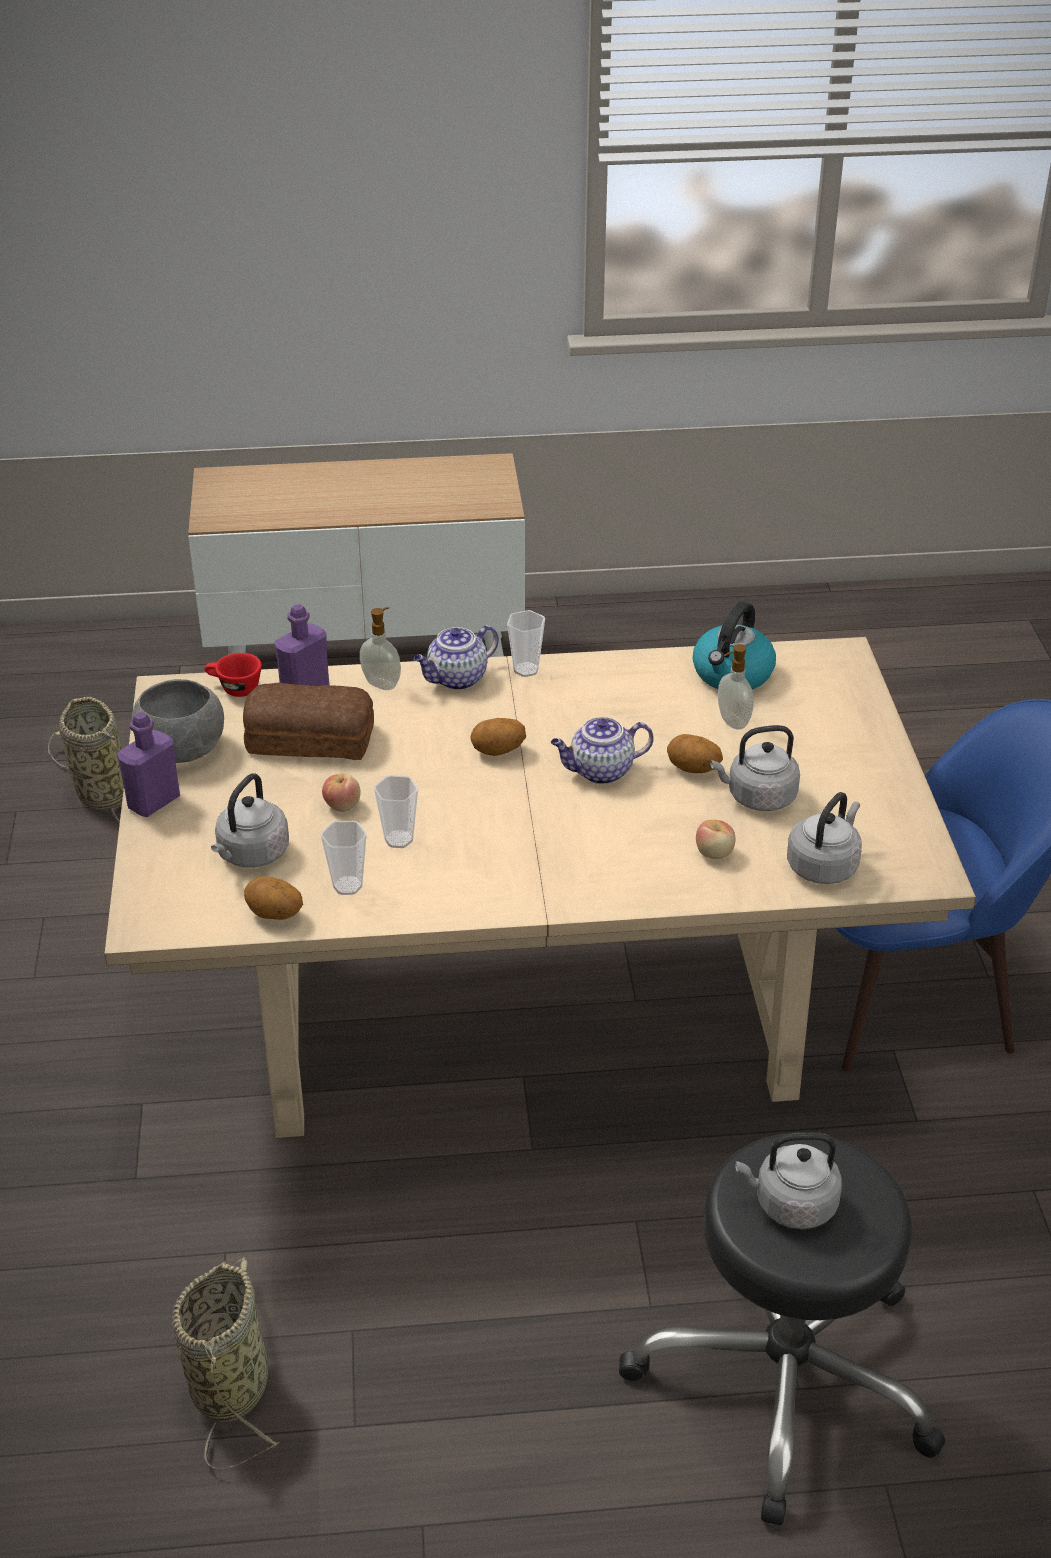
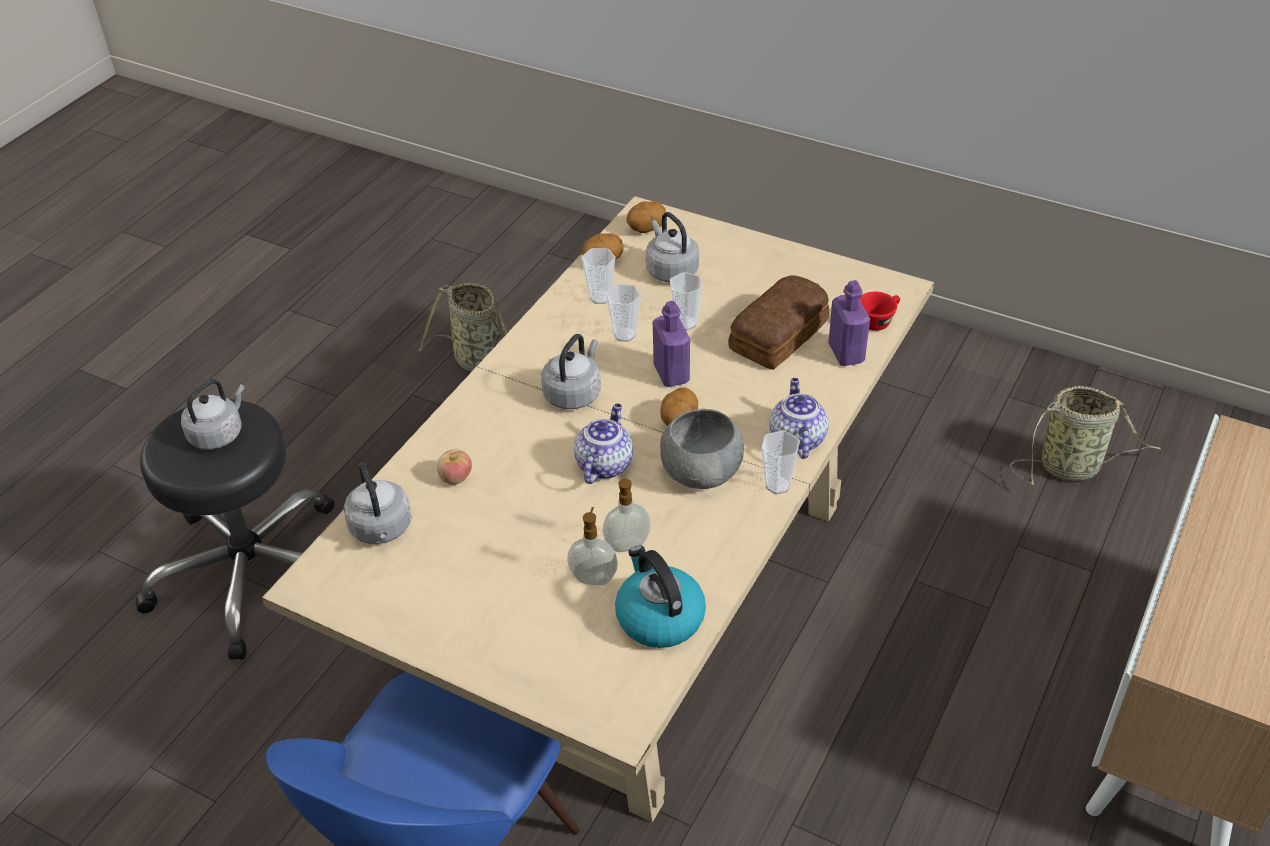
camera: 125 degrees right, 5 degrees up
purple bottle [117,712,180,817] -> purple bottle moved to [653,301,690,387]
grey bowl [131,679,224,763] -> grey bowl moved to [660,409,744,489]
apple [322,774,360,812] -> cup [670,272,703,331]
soap dispenser [360,607,401,690] -> soap dispenser moved to [603,479,651,552]
potato [667,734,723,773] -> potato moved to [626,201,666,233]
grey kettle [710,725,800,811] -> grey kettle moved to [541,334,601,409]

